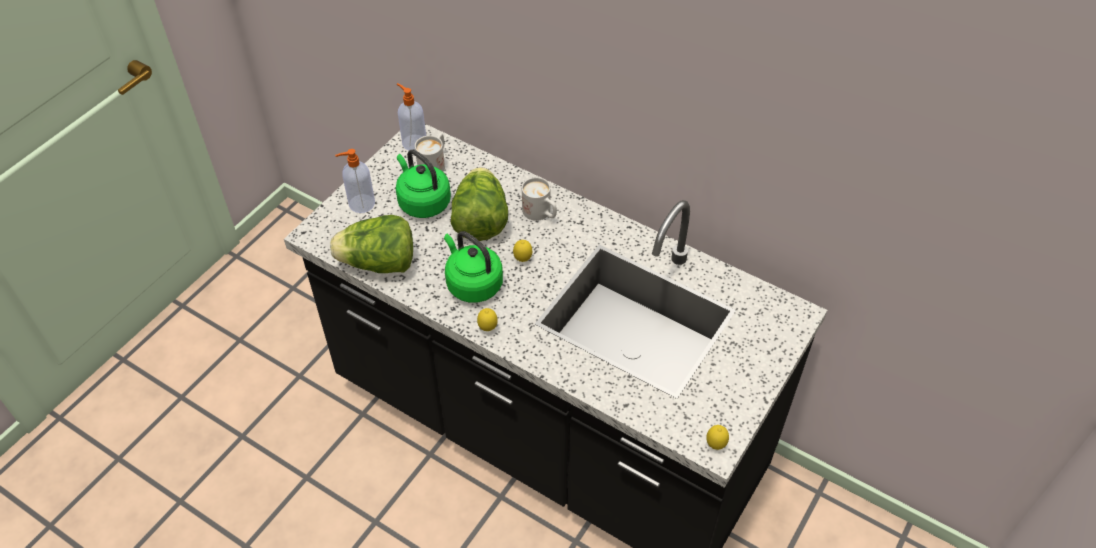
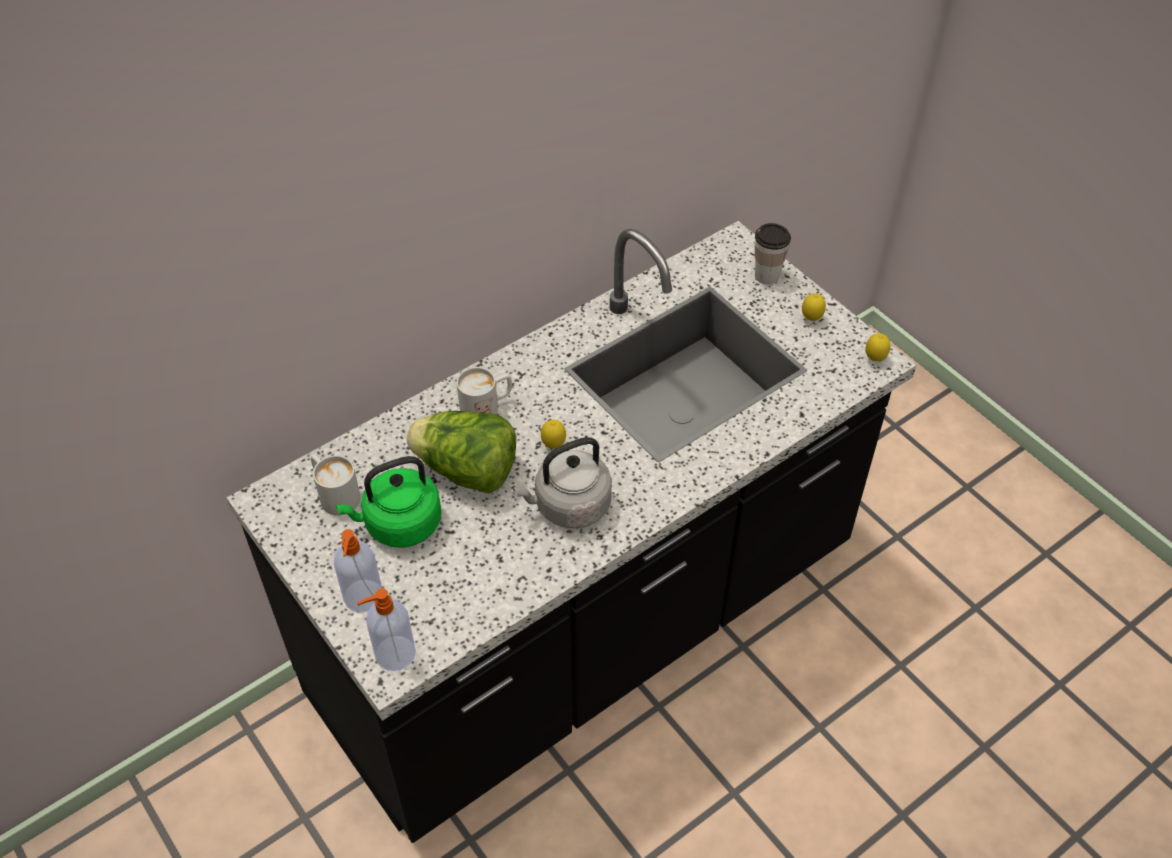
camera: 70 degrees left, 0 degrees up
lettuce [330,215,413,273] -> none
soap dispenser [397,83,426,151] -> soap dispenser moved to [357,588,416,671]
green kettle [444,231,503,303] -> grey kettle [513,437,612,528]
lemon [477,308,498,331] -> lemon moved to [802,293,826,321]
none -> cup [755,223,791,285]

